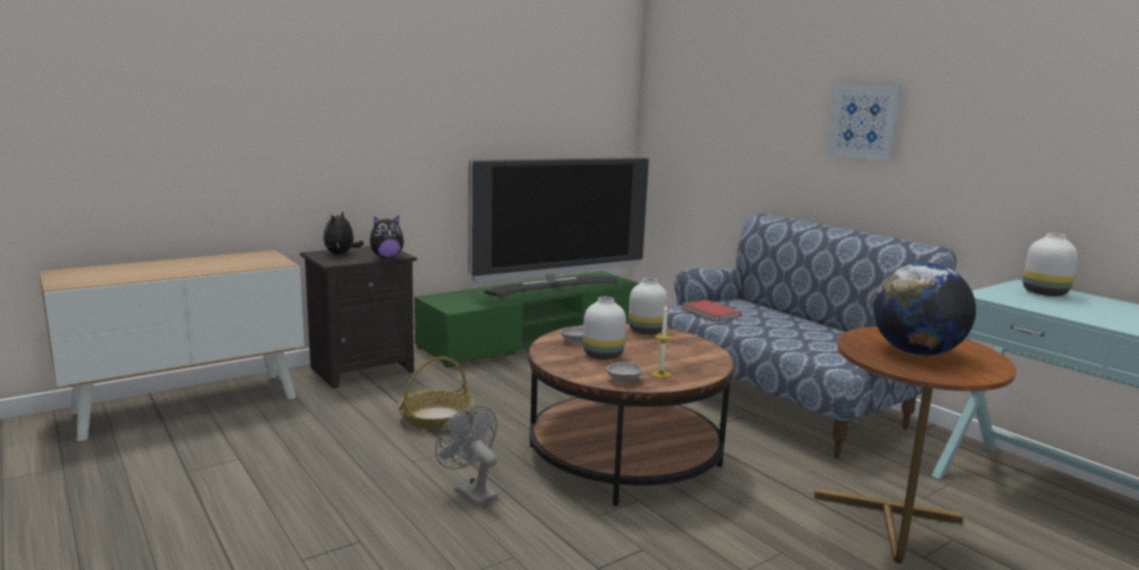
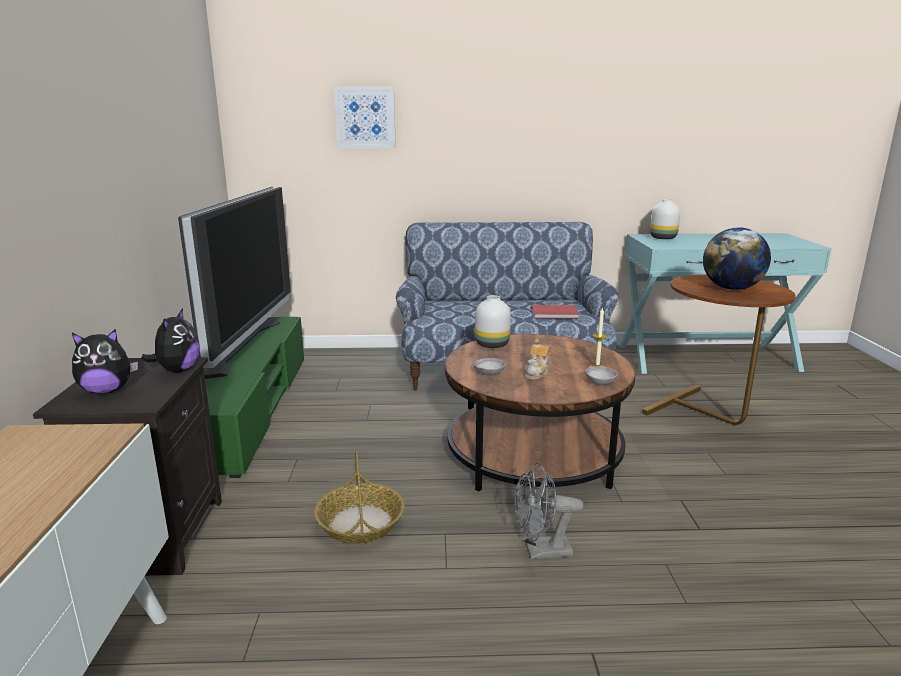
camera: 55 degrees left, 5 degrees up
plush toy [324,211,364,254] -> plush toy turned 60 degrees counterclockwise [72,329,138,394]
white vase [583,297,626,360] -> teapot [524,339,550,380]
red book [681,300,742,321] -> red book moved to [531,305,579,319]
picture [826,85,902,161] -> picture moved to [334,86,396,148]

